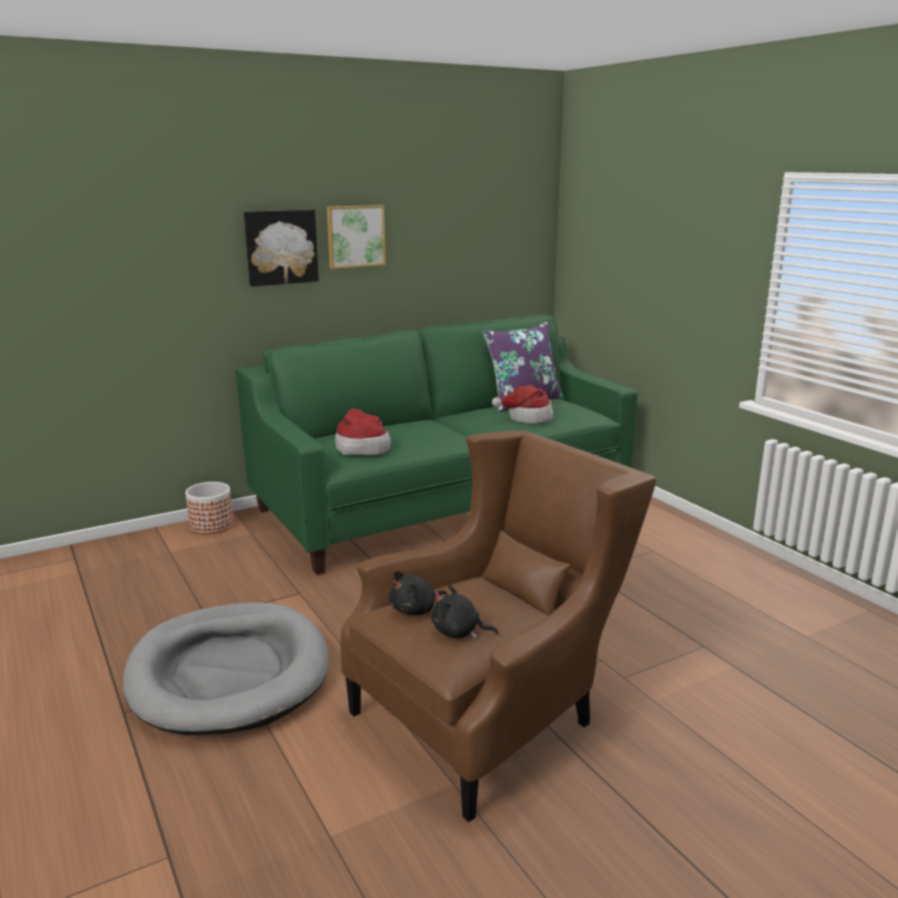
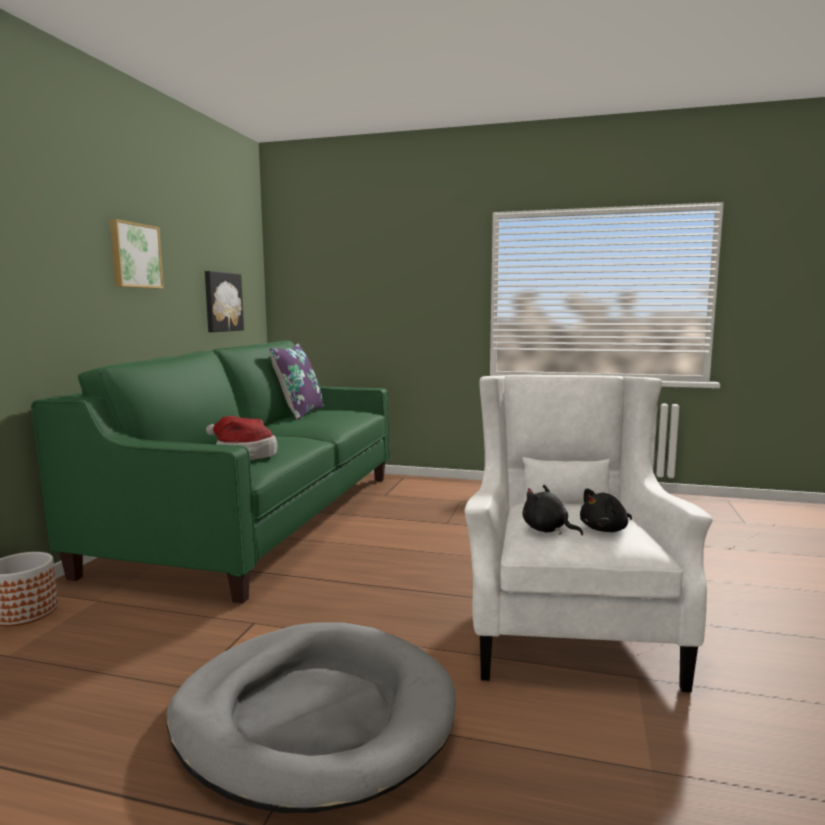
camera: 45 degrees left, 10 degrees down
picture [244,210,319,286] -> picture moved to [205,271,244,332]
brown armchair [341,431,656,822] -> white armchair [465,375,713,693]
black plush toy [389,571,448,615] -> black plush toy turned 120 degrees clockwise [522,485,583,535]
hat [492,385,553,423] -> none

